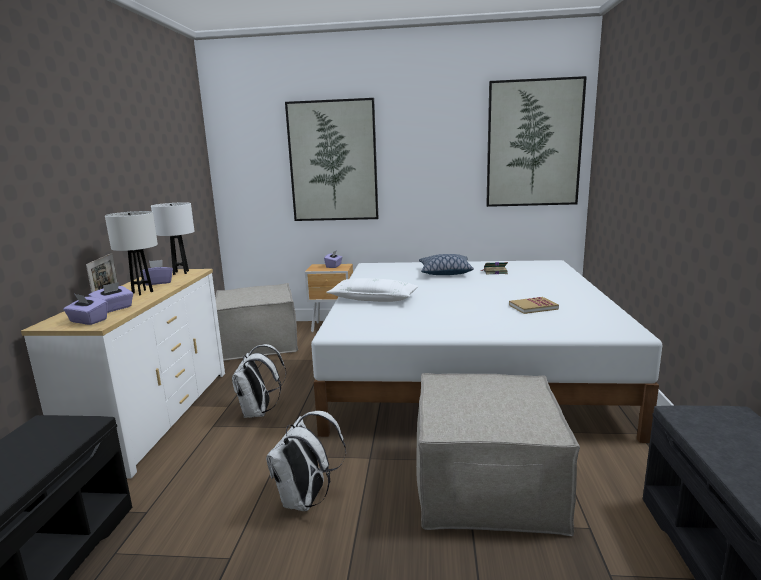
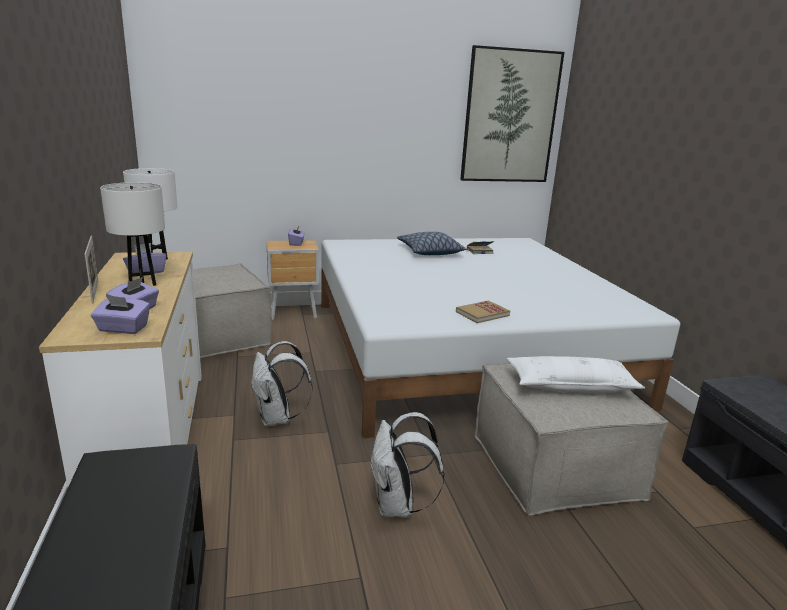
camera: 20 degrees left, 5 degrees up
picture [285,98,379,221] -> none
white pillow [326,278,418,302] -> white pillow moved to [507,356,645,393]
book [509,297,559,314] -> book moved to [456,300,510,323]

